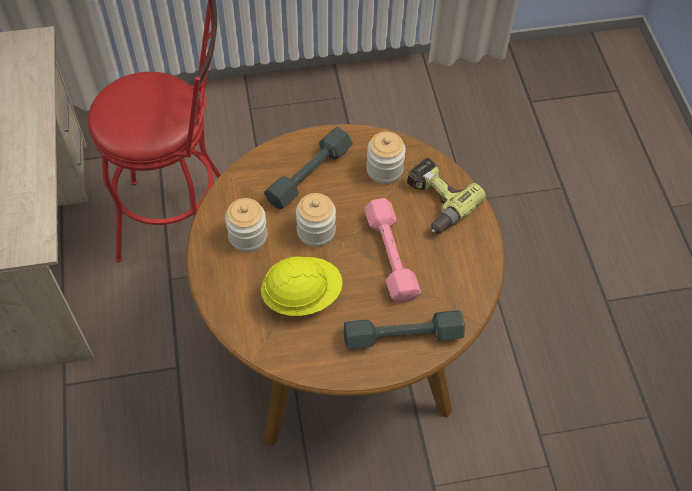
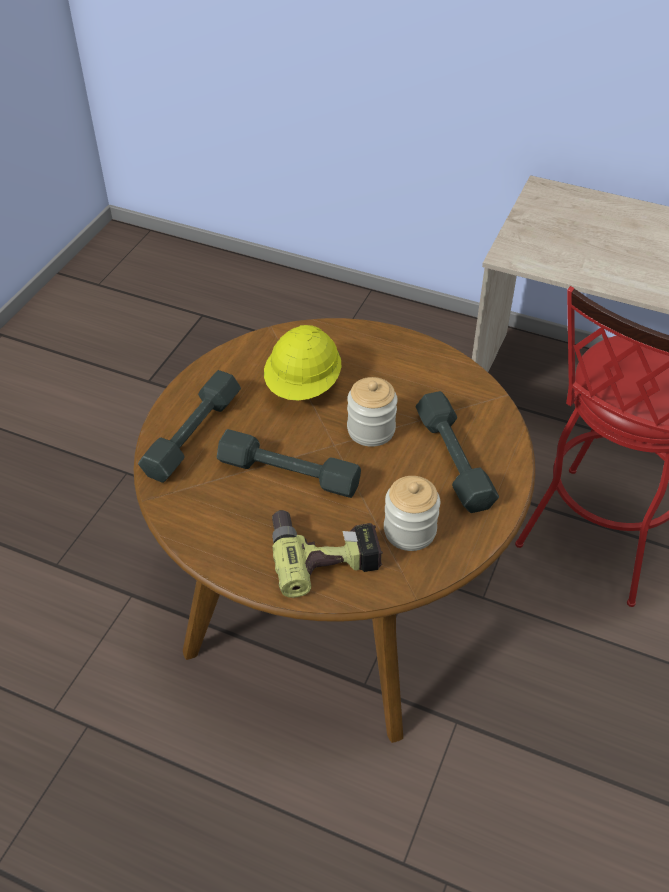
camera: 125 degrees right, 10 degrees down
jar [225,198,267,252] -> none
pink dumbbell [364,198,421,303] -> grey dumbbell [217,429,361,498]

